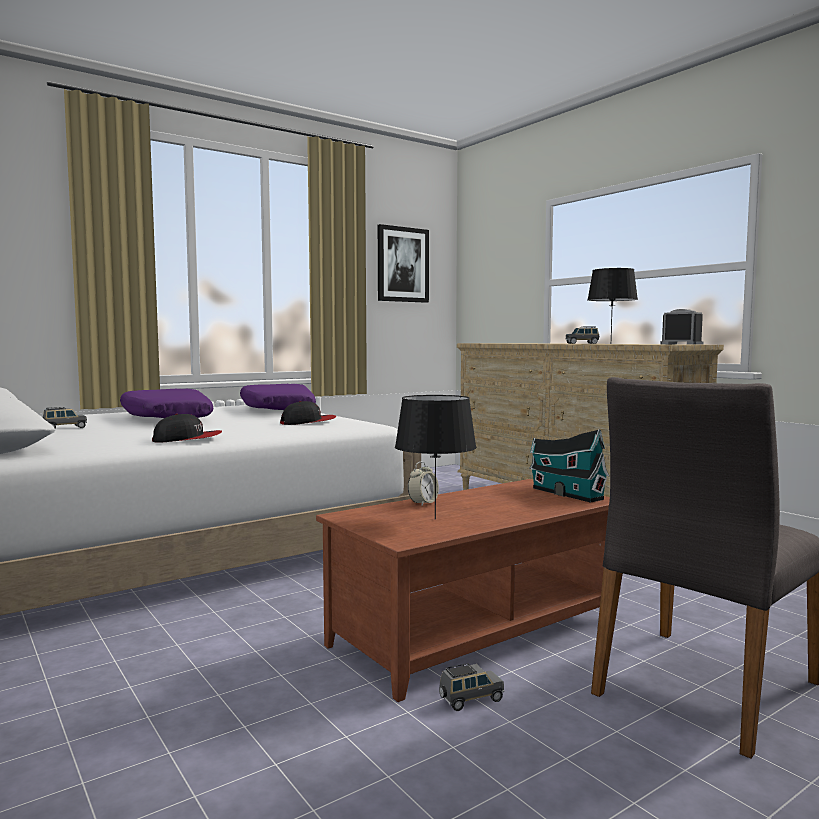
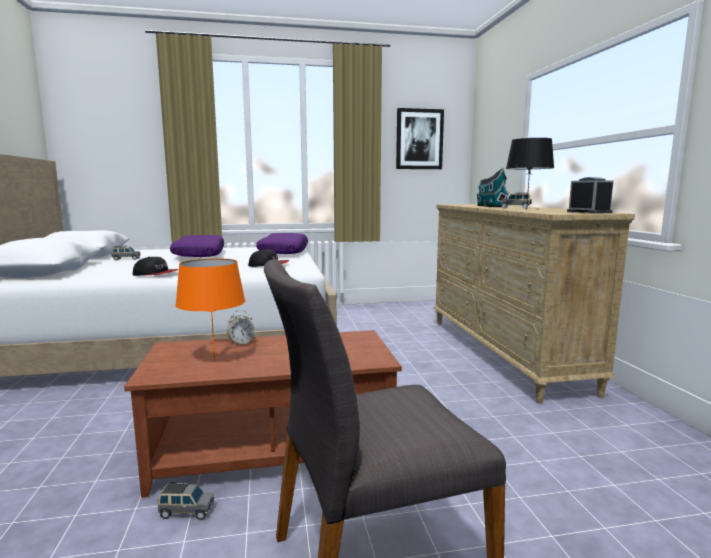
camera: 25 degrees right, 5 degrees up
black table lamp [395,395,477,520] -> orange table lamp [175,258,245,360]
toy house [529,429,609,503] -> toy house moved to [476,168,509,207]

